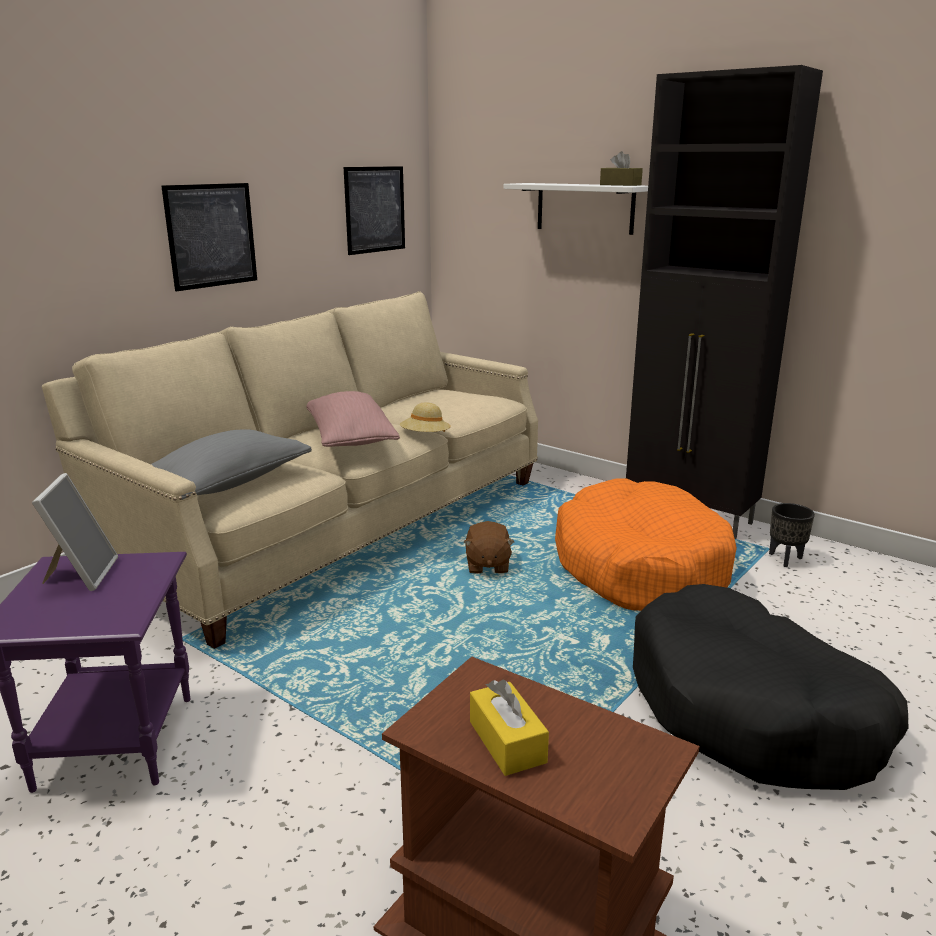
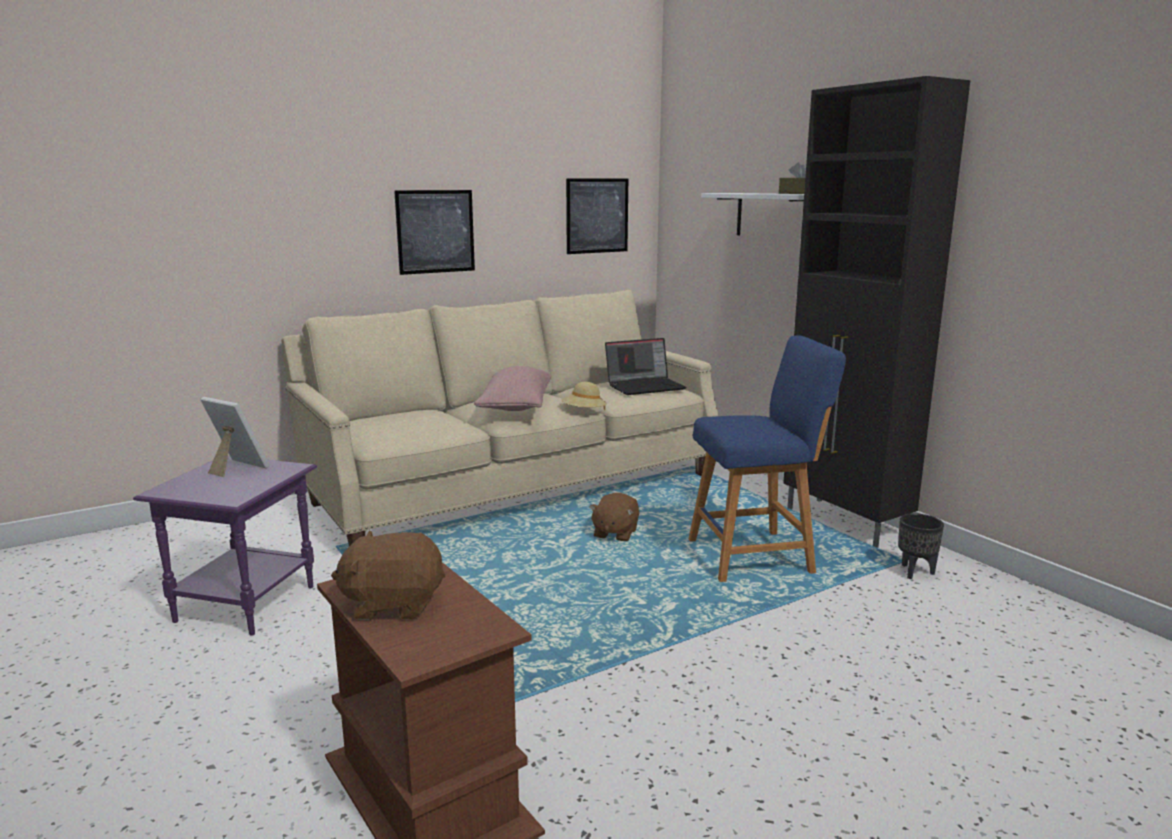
camera: 20 degrees right, 5 degrees down
picture frame [32,473,118,591] -> picture frame turned 75 degrees counterclockwise [200,397,269,477]
grey pillow [151,429,312,500] -> none
yellow tissue box [470,680,549,776] -> brown plush toy [331,531,445,620]
orange dog bed [555,478,737,611] -> blue stool [689,335,846,582]
black dog bed [633,584,908,790] -> none
none -> laptop [605,338,687,395]

